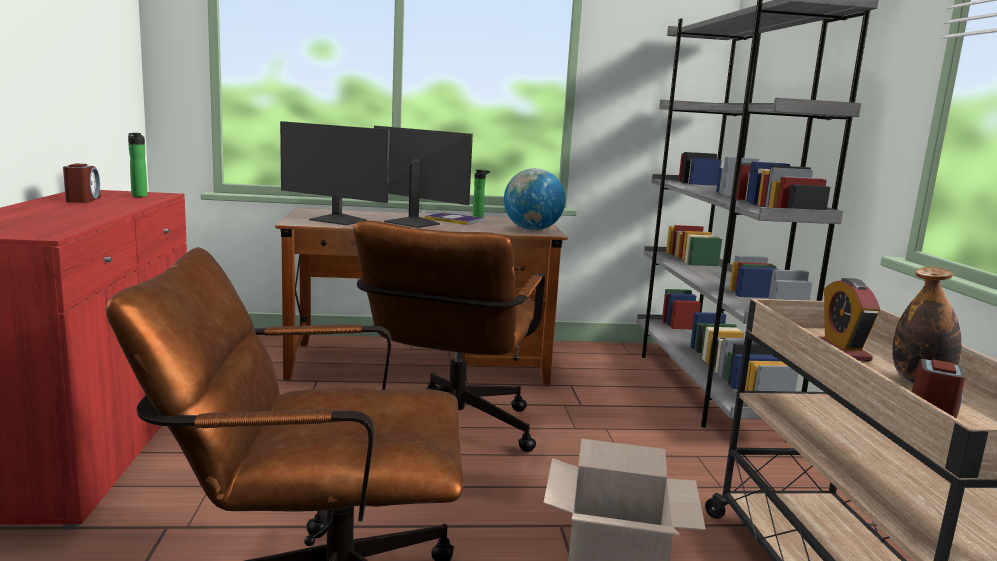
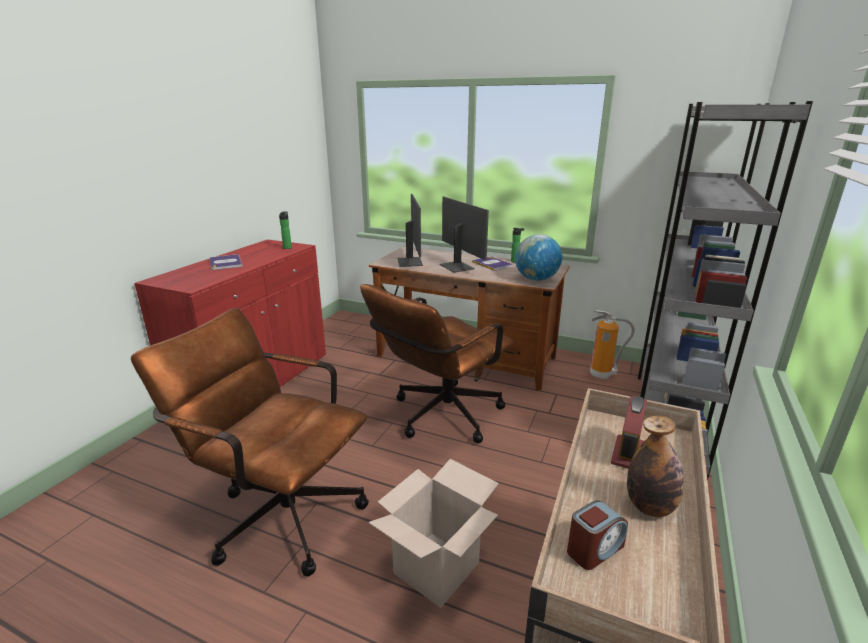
camera: 30 degrees right, 10 degrees up
alarm clock [63,163,101,203] -> none
monitor [280,121,390,225] -> monitor turned 150 degrees counterclockwise [398,194,423,267]
none -> book [210,254,243,270]
none -> fire extinguisher [590,310,635,379]

